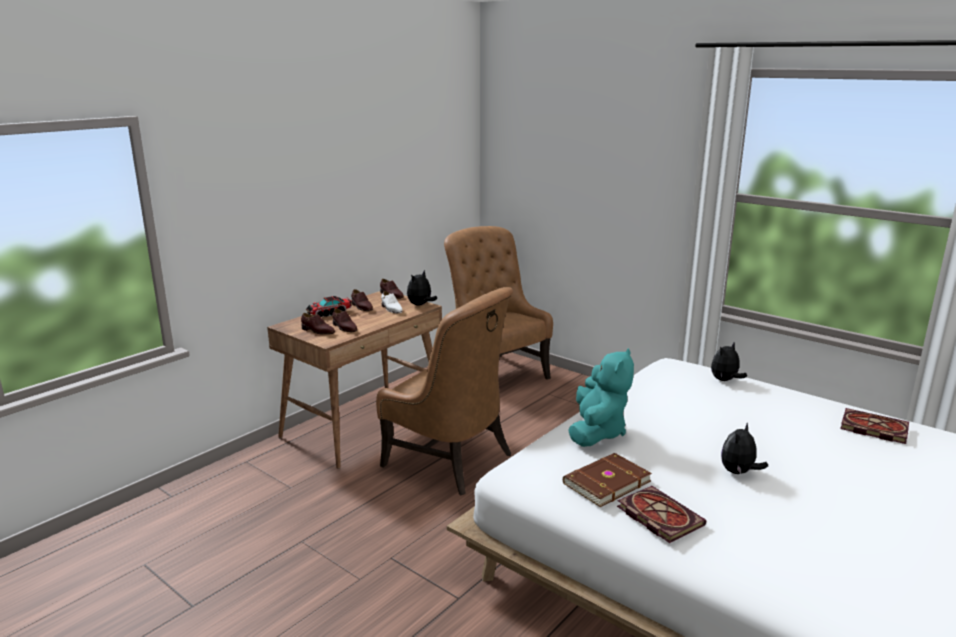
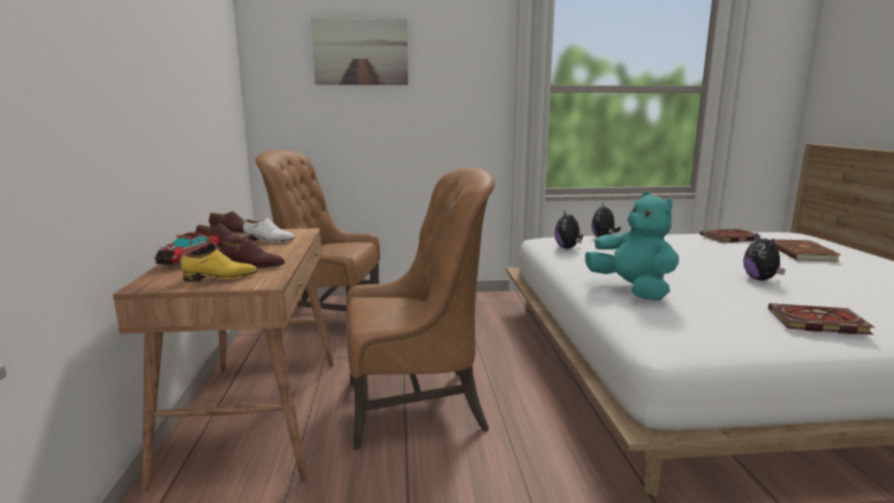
camera: 45 degrees left, 5 degrees down
brown shoe [301,313,335,335] -> yellow shoe [181,249,257,282]
plush toy [407,270,437,306] -> plush toy moved to [554,211,583,249]
brown book [563,453,652,507] -> brown book moved to [774,239,841,262]
none -> picture [311,18,408,85]

